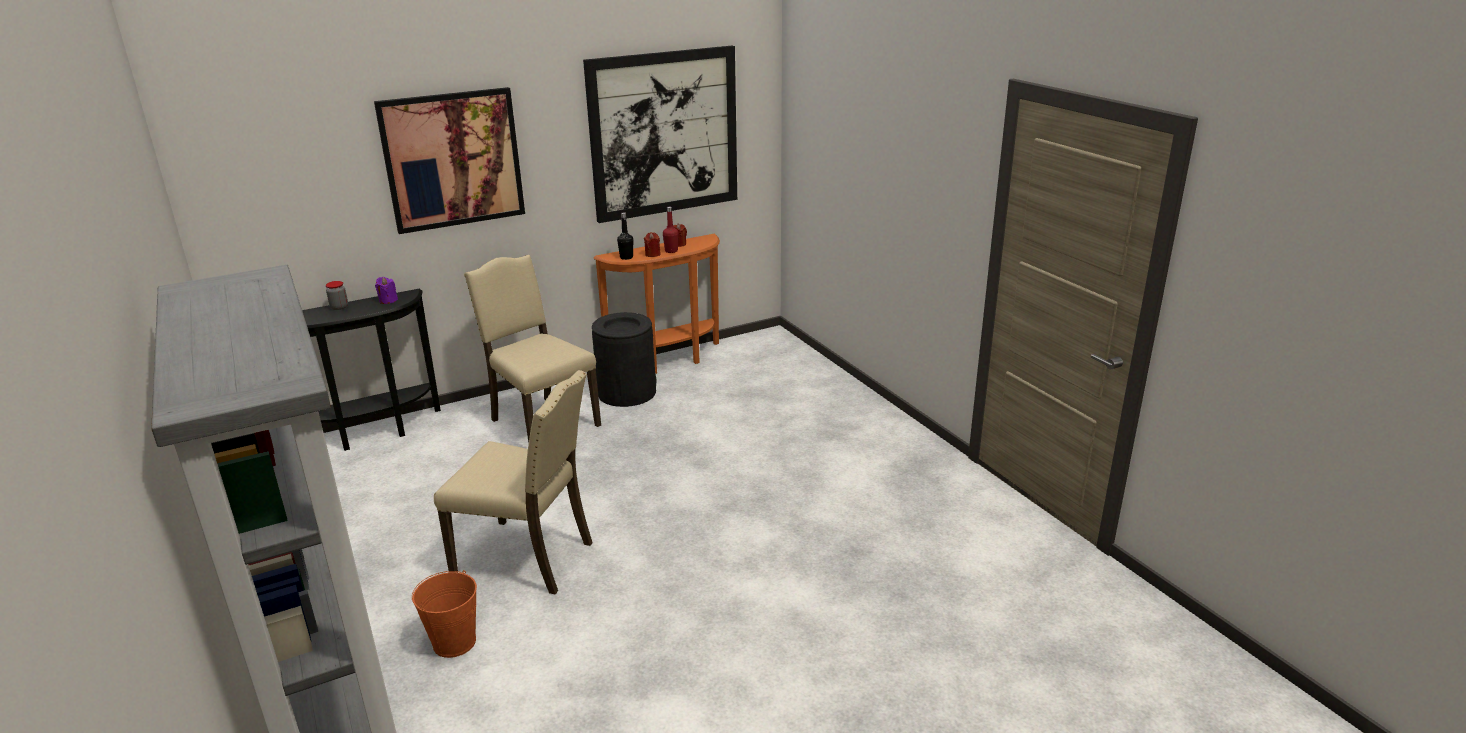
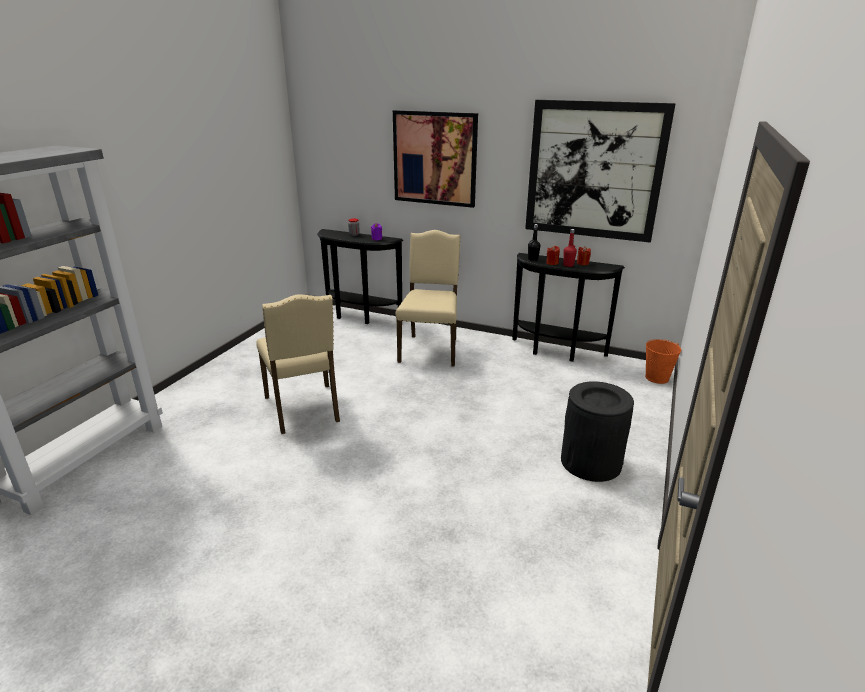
camera: 50 degrees right, 0 degrees up
orange bucket [412,570,477,658] -> orange bucket moved to [645,339,681,384]
black trash can [592,312,657,407] -> black trash can moved to [561,381,634,482]
orange console table [593,234,720,374] -> black console table [512,253,625,362]

